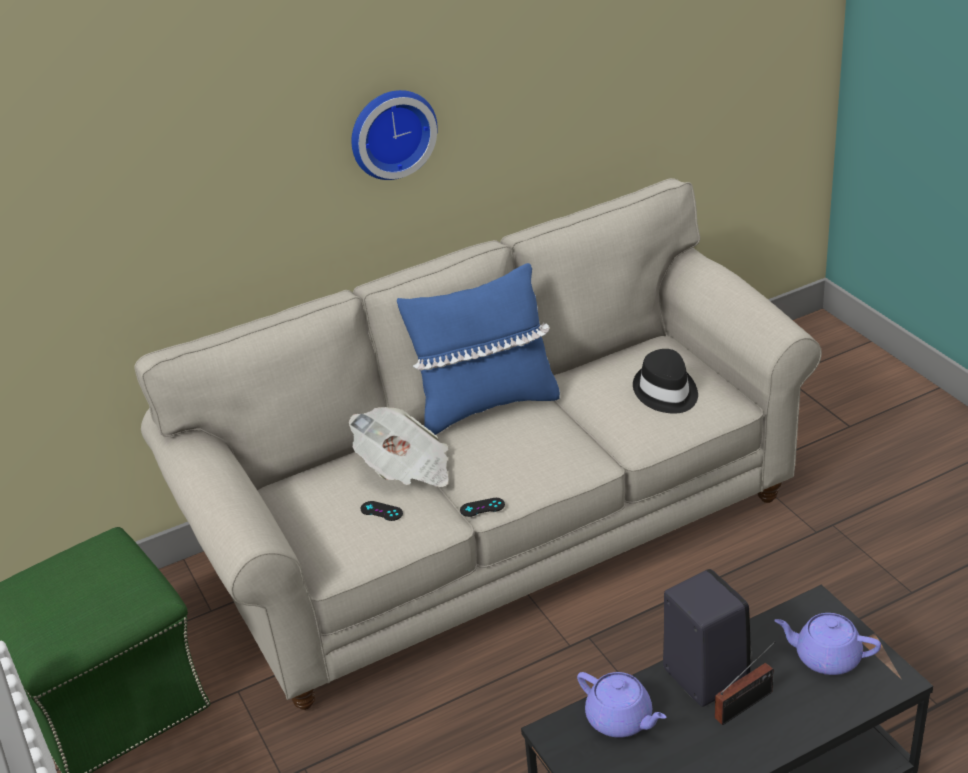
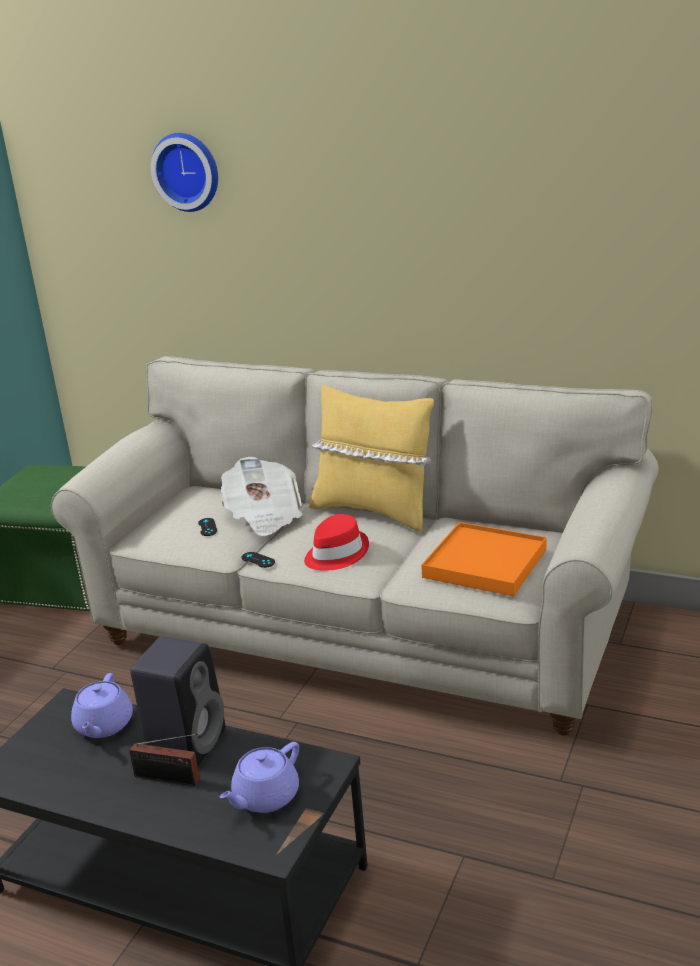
camera: 50 degrees right, 10 degrees down
wall clock [351,90,438,180] -> wall clock moved to [151,133,218,212]
blue pillow [397,263,560,435] -> yellow pillow [309,384,434,531]
black hat [633,349,698,413] -> orange tray [421,522,547,597]
purple teapot [774,613,881,675] -> purple teapot turned 120 degrees counterclockwise [220,742,299,813]
none -> red hat [304,514,369,571]

